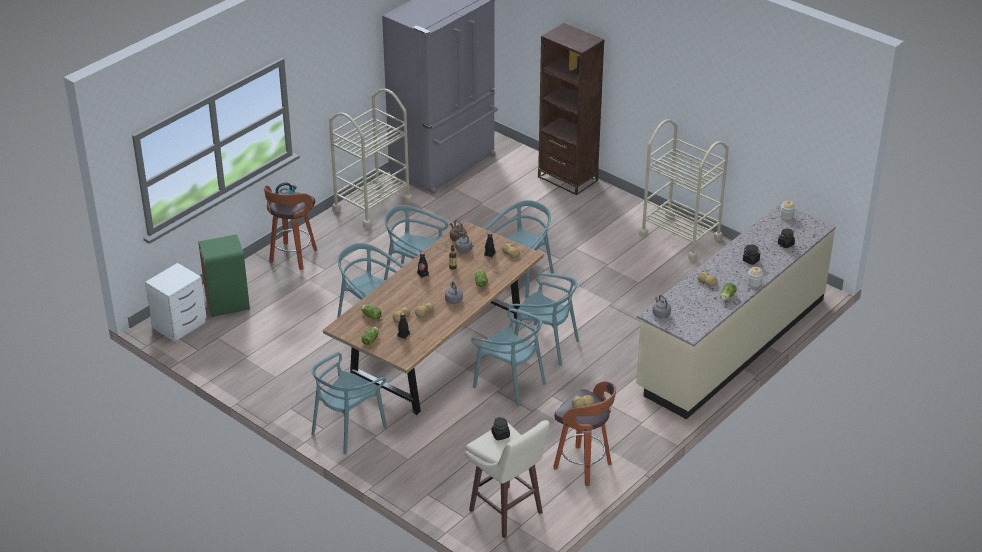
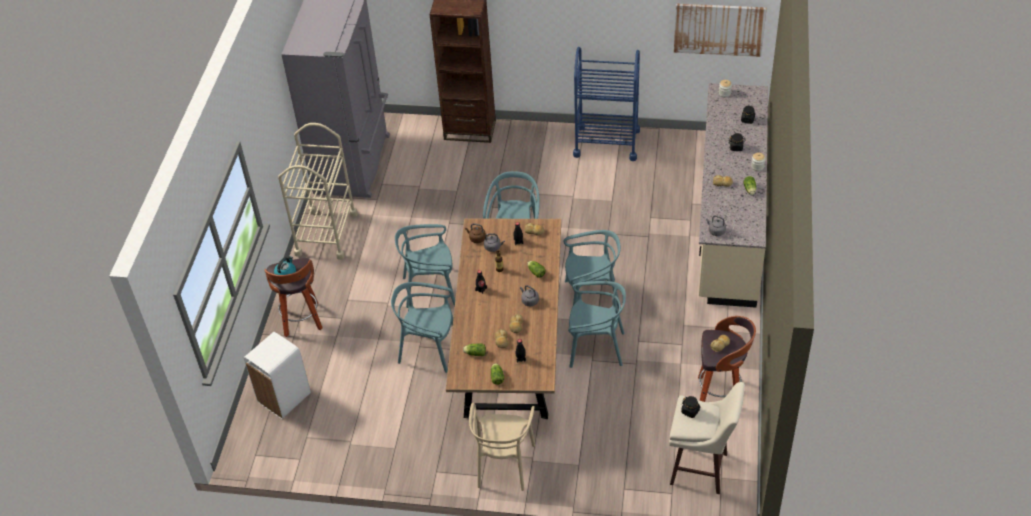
camera: 30 degrees left, 10 degrees up
white nightstand [145,263,206,342] -> none
green trash can [198,234,250,317] -> white trash can [244,332,311,419]
turquoise chair [311,353,387,455] -> beige chair [469,403,535,491]
beige cart [639,119,729,261] -> blue cart [573,47,640,161]
none -> picture [674,3,767,57]

